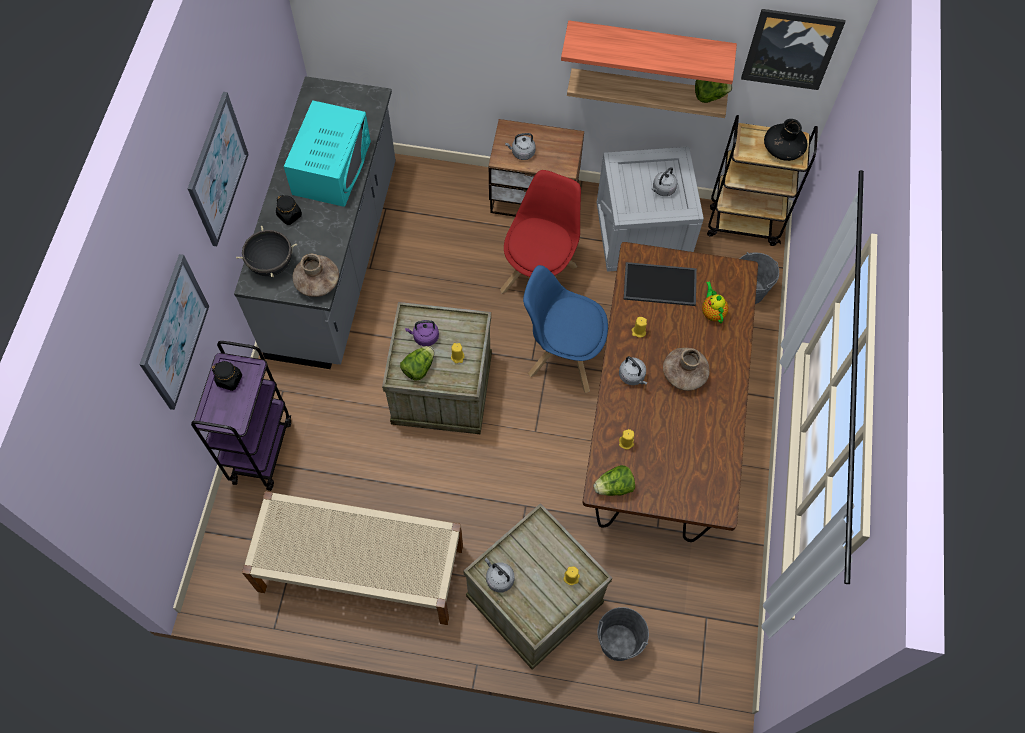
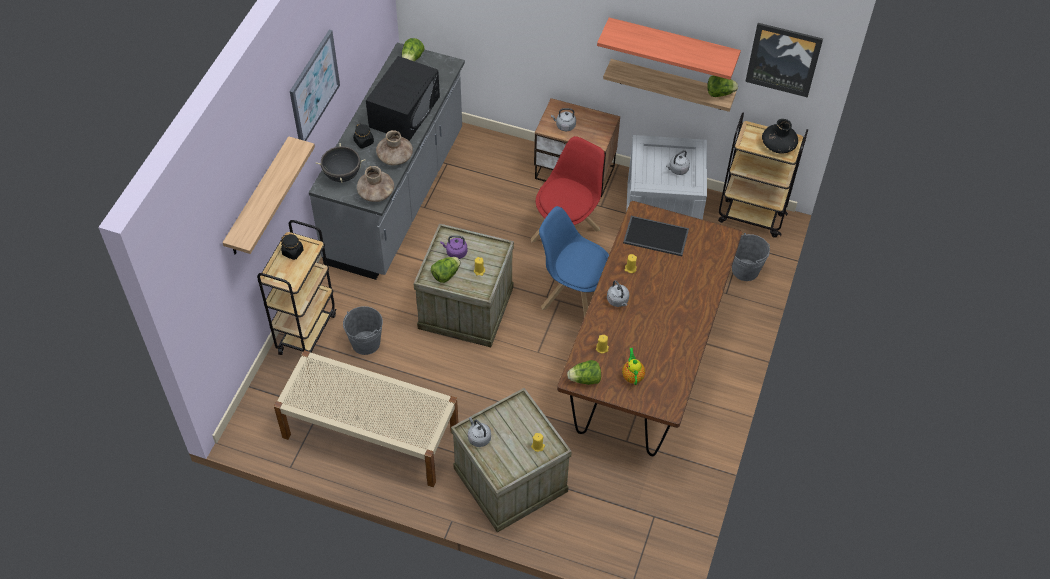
camera: 10 degrees right, 10 degrees down
picture [139,254,209,410] -> shelf [222,136,315,255]
purple cart [191,341,292,491] -> brown cart [257,220,336,355]
turquoise microwave [284,100,371,207] -> black microwave [366,56,440,141]
grey bucket [597,607,649,661] -> grey bucket moved to [343,306,383,355]
brown vase [663,348,710,391] -> brown vase moved to [376,130,413,166]
teapot [702,281,728,323] -> teapot moved to [622,348,645,385]
none -> lettuce [402,38,425,62]

